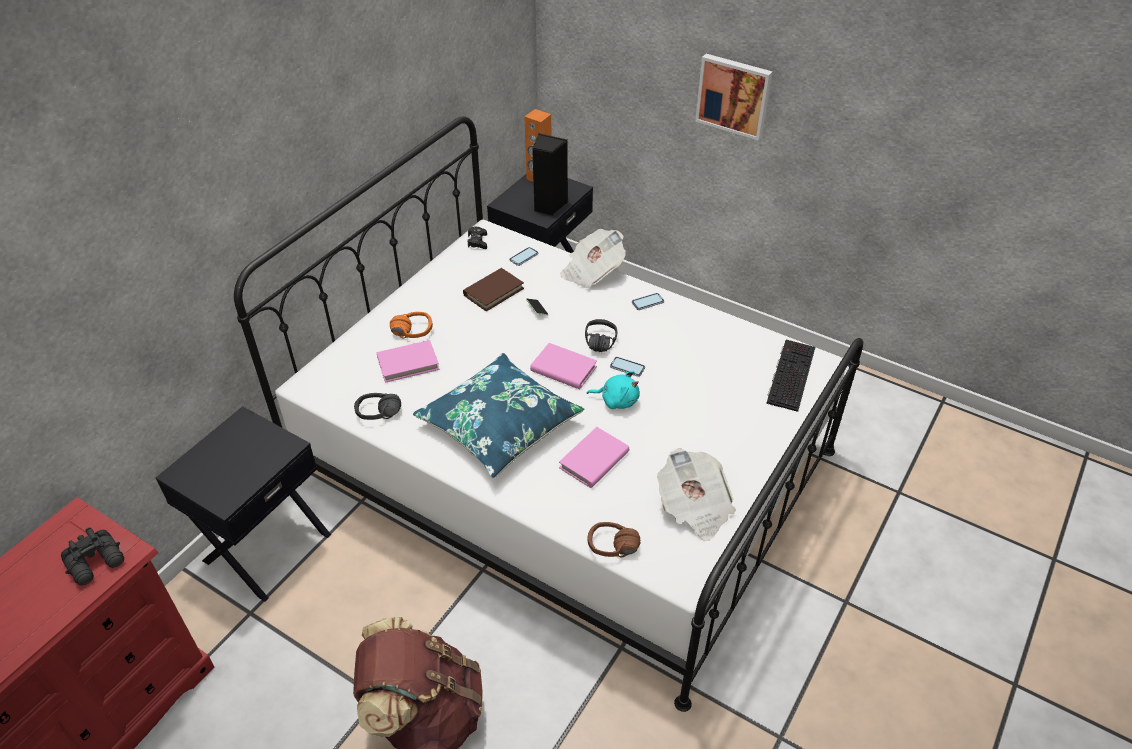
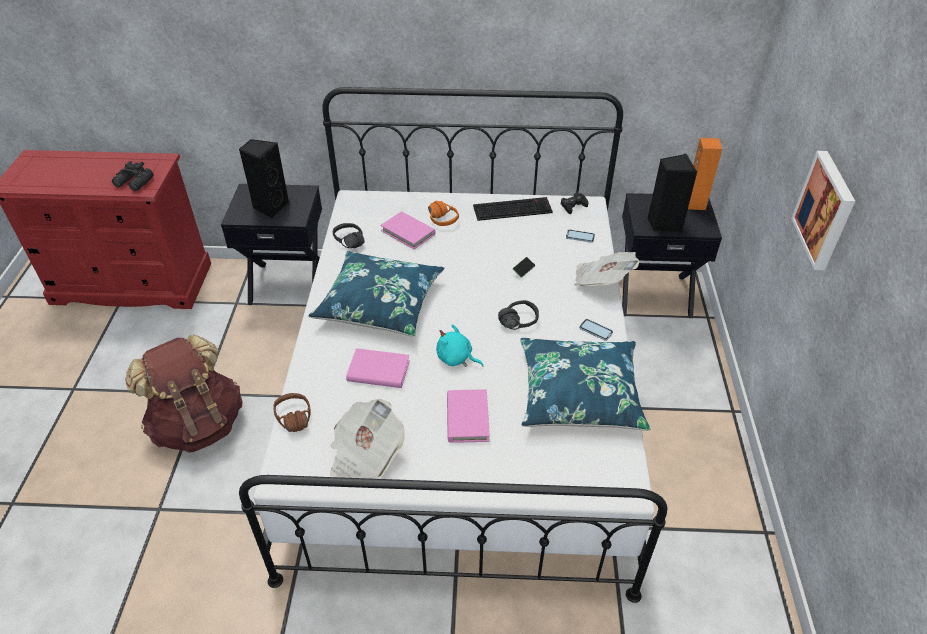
camera: 60 degrees right, 0 degrees up
brown book [463,268,524,311] -> none
pink book [530,343,597,389] -> pink book moved to [447,389,490,443]
turquoise plush toy [587,371,640,409] -> turquoise plush toy turned 135 degrees clockwise [436,324,483,367]
phone [610,357,645,377] -> none
keyboard [766,340,815,412] -> keyboard moved to [473,197,553,221]
none -> black speaker [239,139,289,219]
none -> blue pillow [520,338,650,431]

